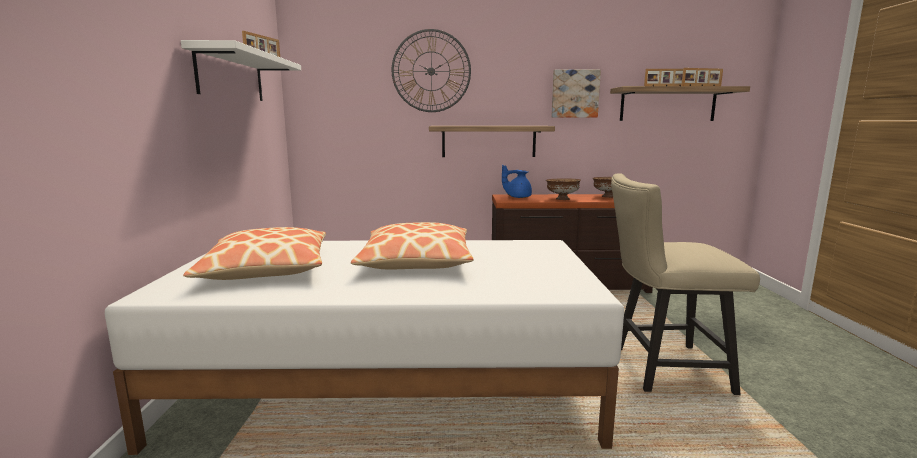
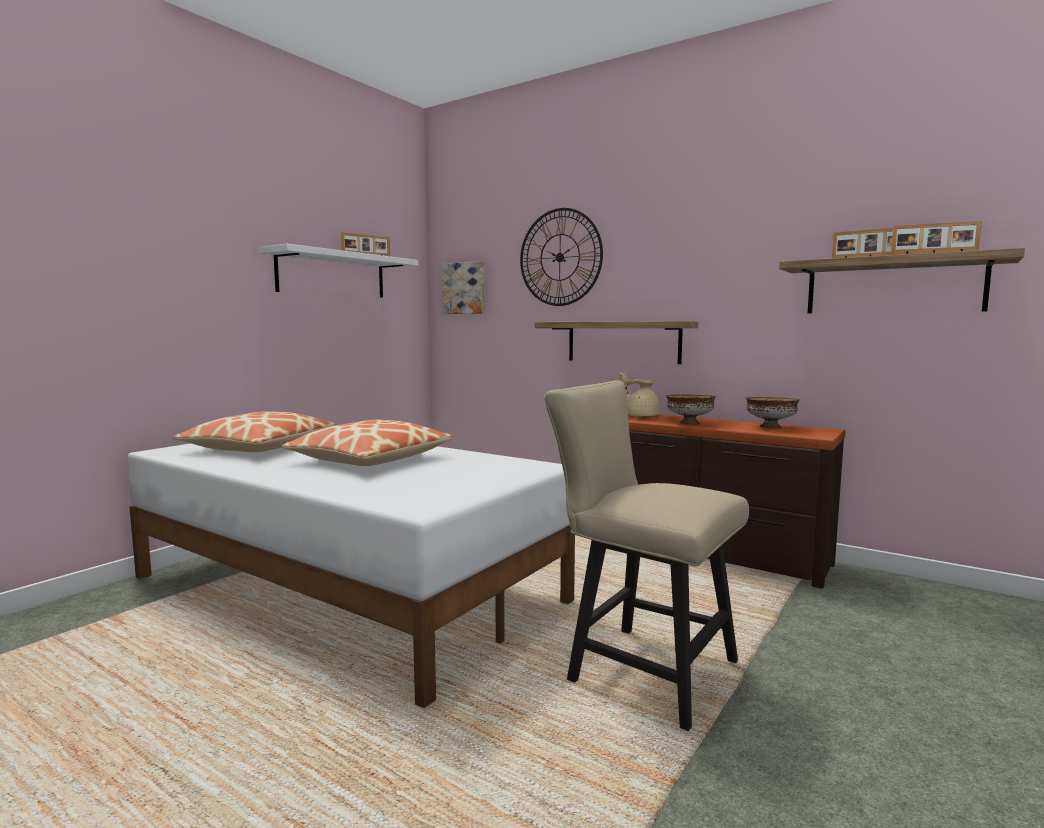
camera: 35 degrees right, 5 degrees down
blue teapot [502,165,532,198] -> beige teapot [620,372,660,417]
picture [551,70,601,118] -> picture moved to [442,261,485,314]

